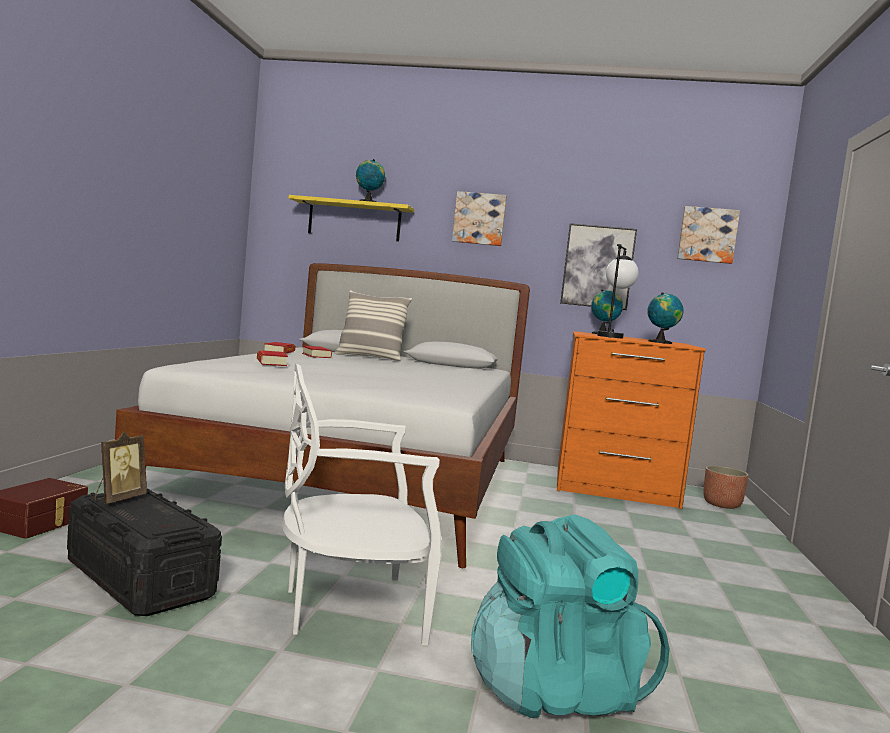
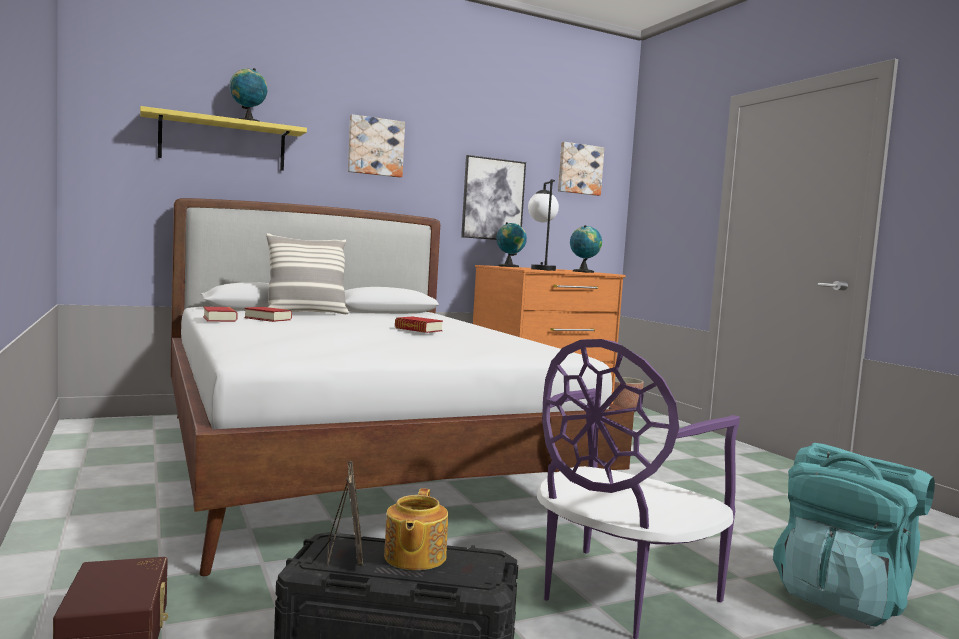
camera: 35 degrees left, 0 degrees up
book [257,350,288,366] -> book moved to [395,317,443,333]
white chair [282,364,442,645] -> purple chair [537,339,740,639]
none -> teapot [384,488,448,570]

